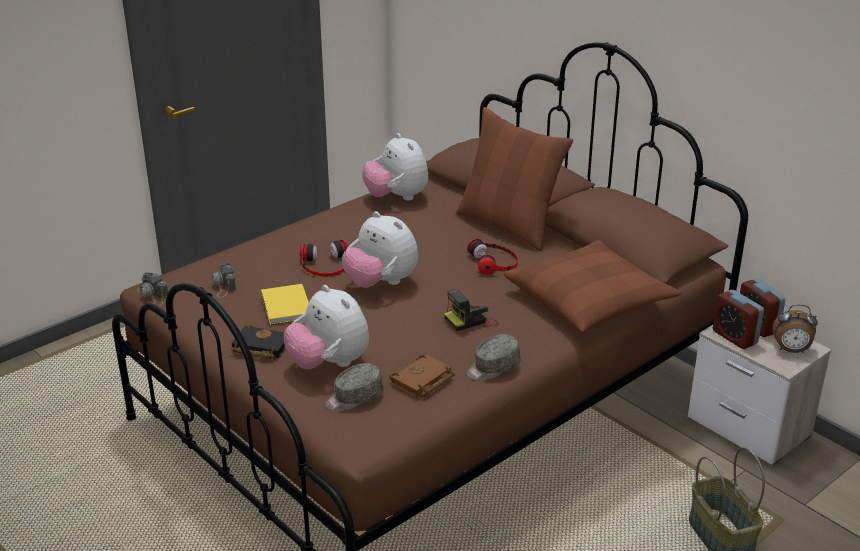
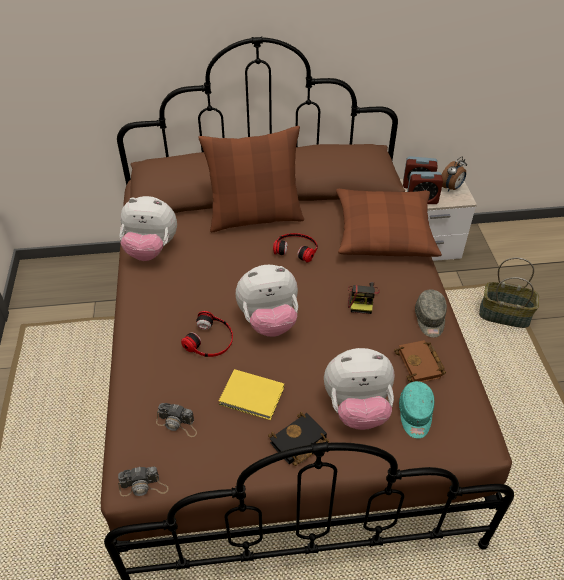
camera: 55 degrees left, 15 degrees up
grey cap [325,363,384,411] -> turquoise cap [399,381,434,439]

